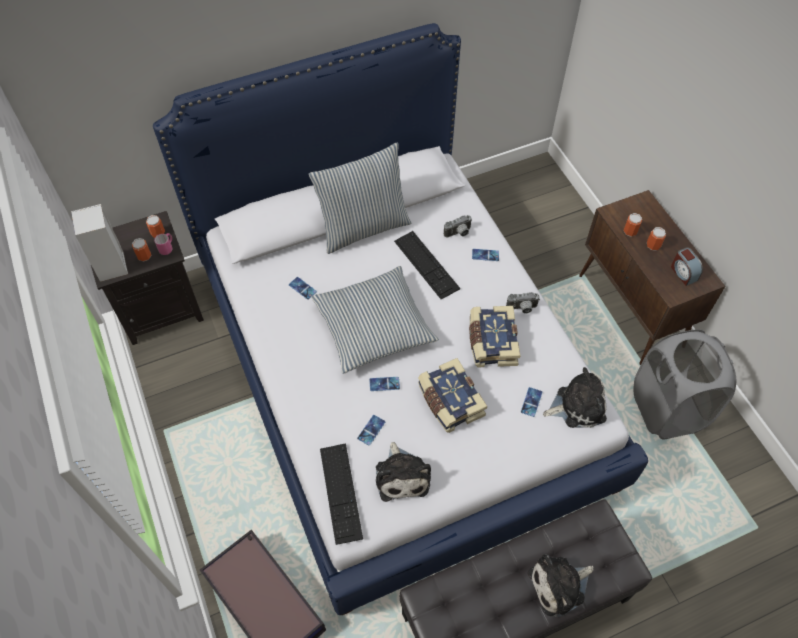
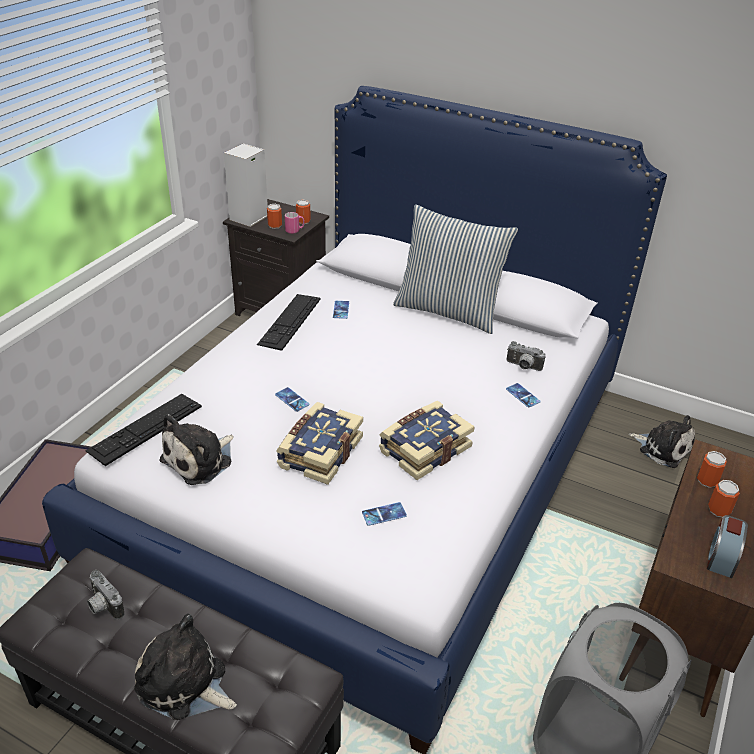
camera: 50 degrees right, 20 degrees down
pillow [311,266,439,374] -> none
phone [357,415,385,446] -> none
keyboard [394,231,460,299] -> keyboard moved to [257,294,320,351]
camera [506,292,540,314] -> camera moved to [87,570,124,619]
plush toy [543,367,607,428] -> plush toy moved to [629,415,695,468]

